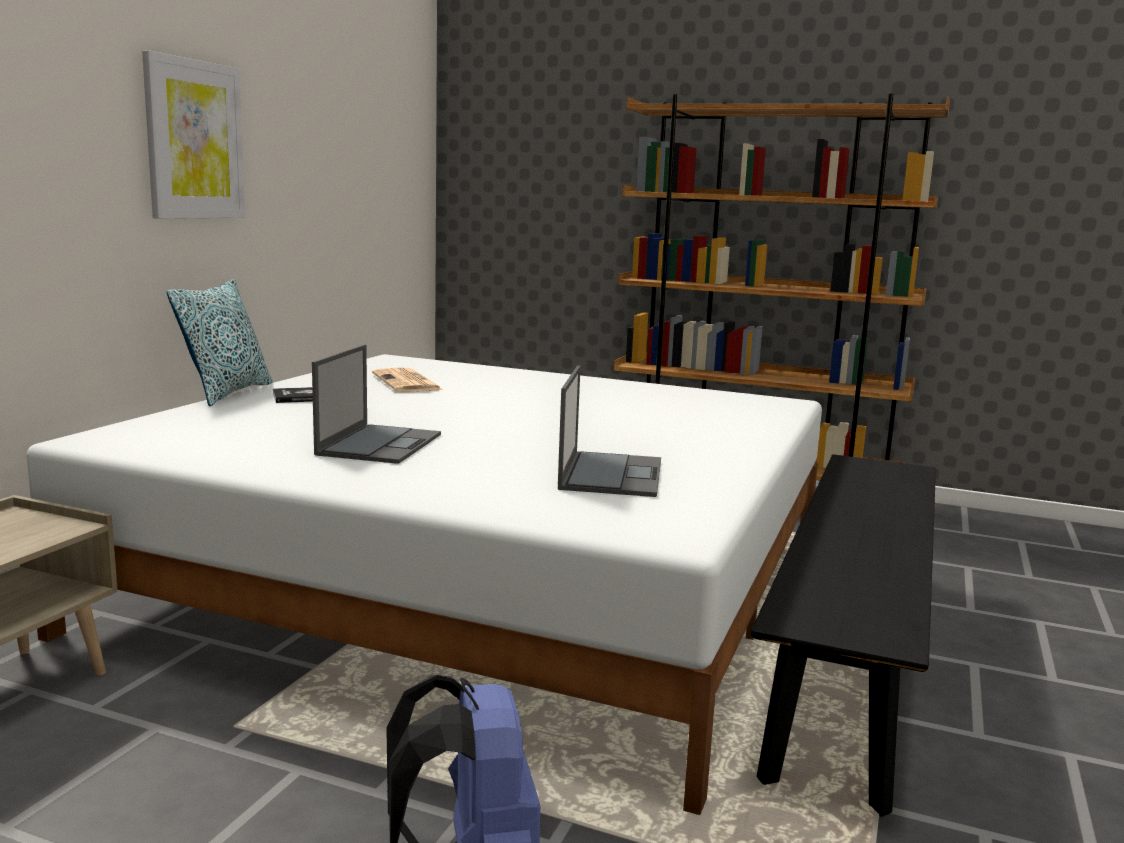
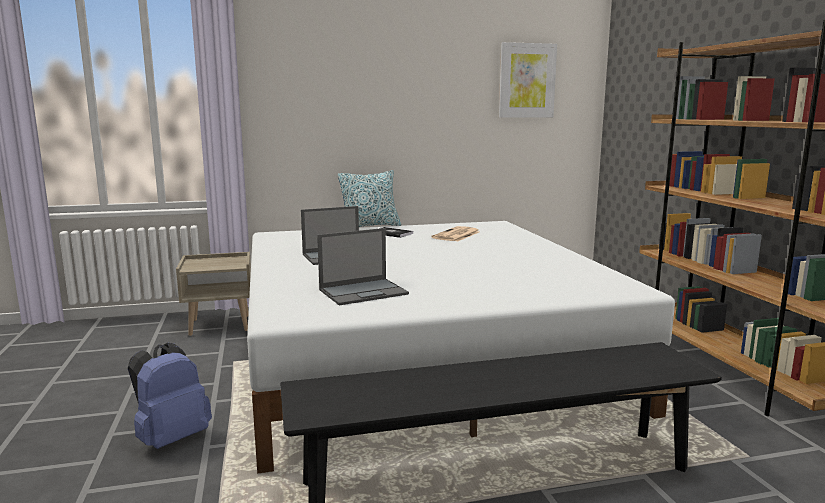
camera: 55 degrees right, 0 degrees up
picture [142,50,245,219] -> picture moved to [499,42,557,118]

